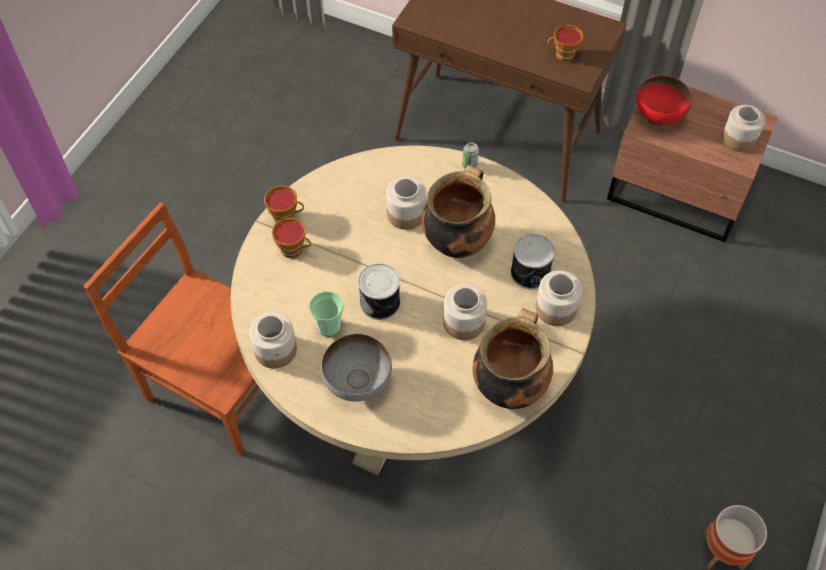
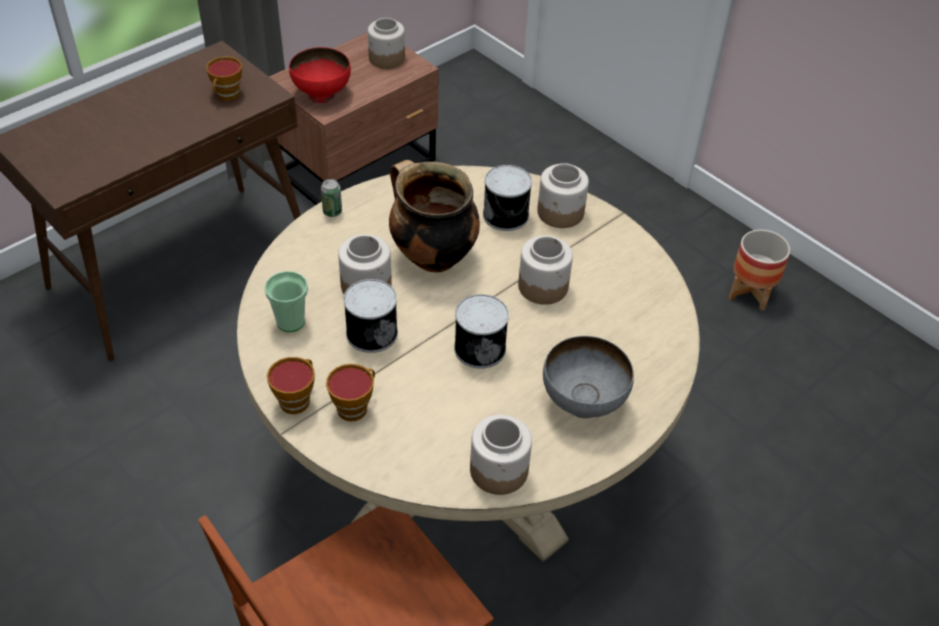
camera: 70 degrees left, 10 degrees down
cup [309,291,344,337] -> cup moved to [264,271,308,332]
cooking pot [473,308,553,409] -> none
none -> can [343,279,398,353]

